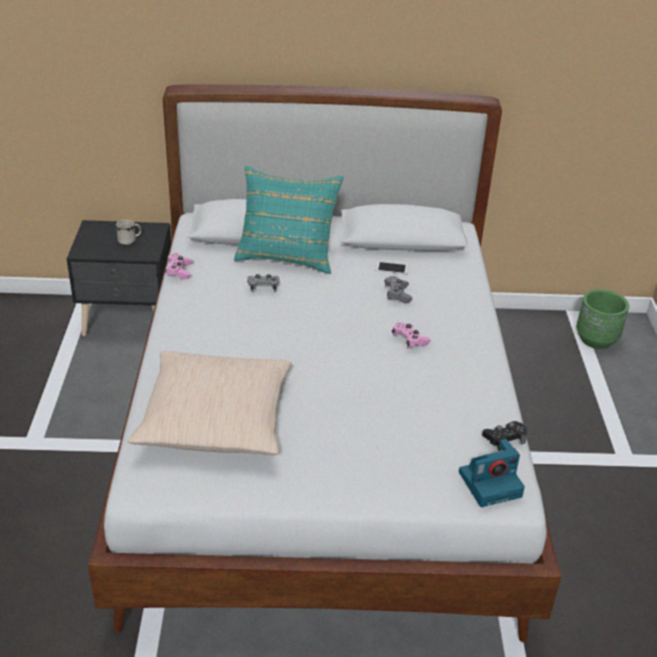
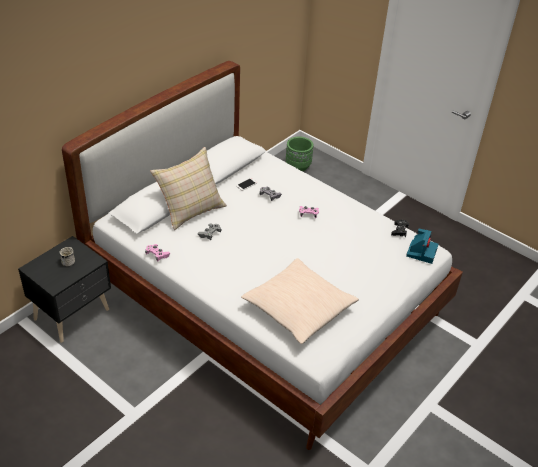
camera: 50 degrees left, 5 degrees up
turquoise pillow [234,166,344,274] -> beige pillow [150,147,227,230]

